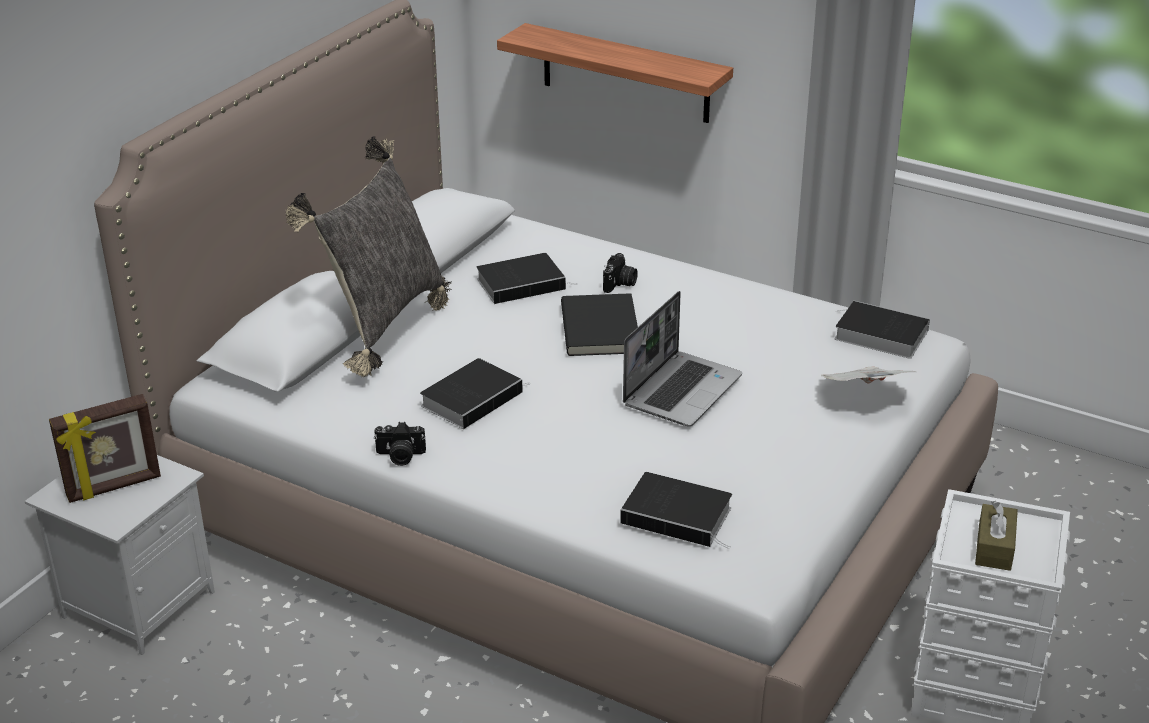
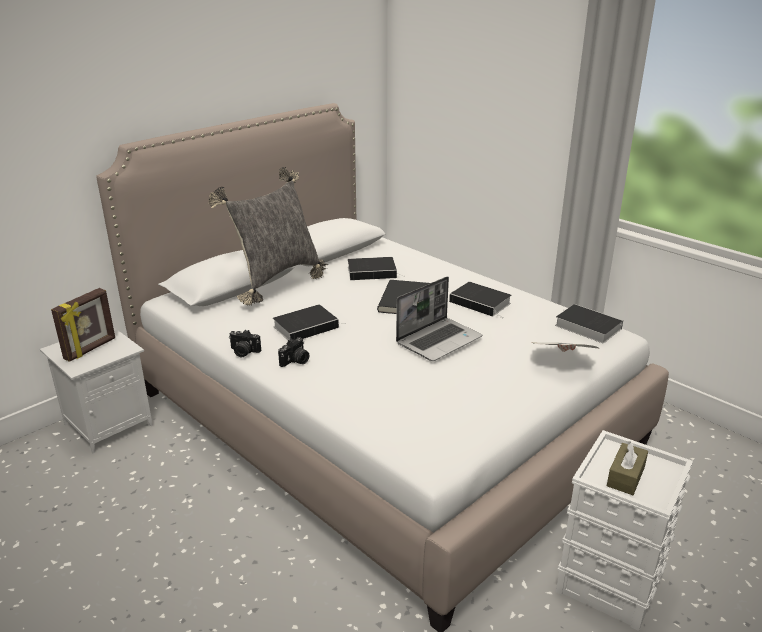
camera: 15 degrees right, 5 degrees down
picture frame [49,394,161,503] -> picture frame turned 45 degrees counterclockwise [51,288,115,362]
shelf [497,23,733,123] -> none
camera [603,253,638,293] -> camera moved to [278,337,309,367]
book [620,472,732,549] -> book moved to [449,282,512,318]

